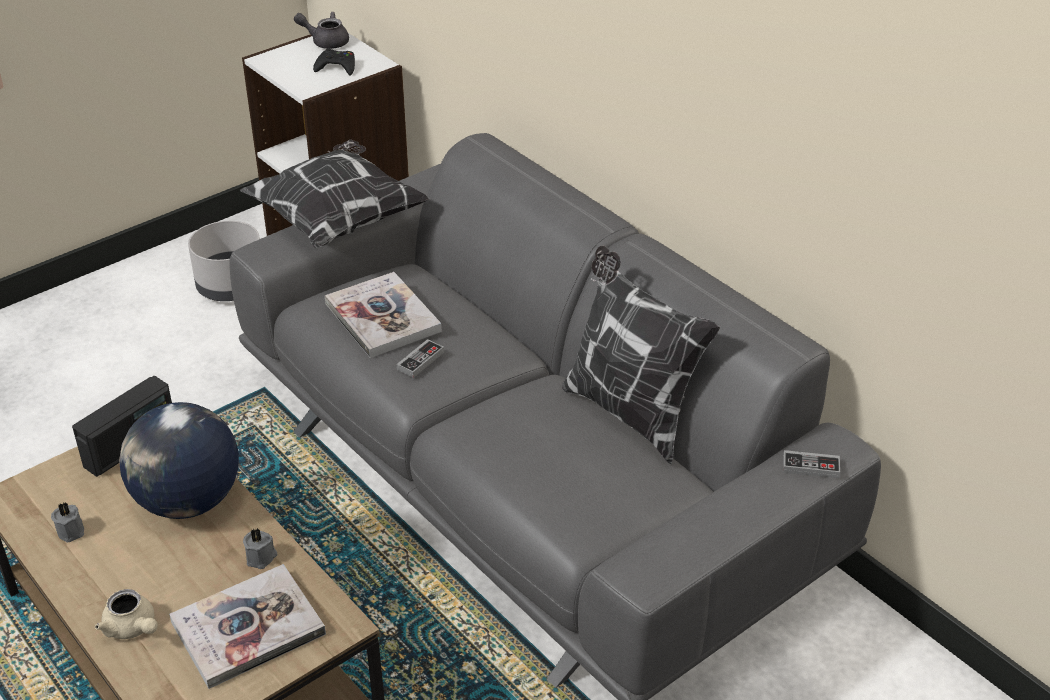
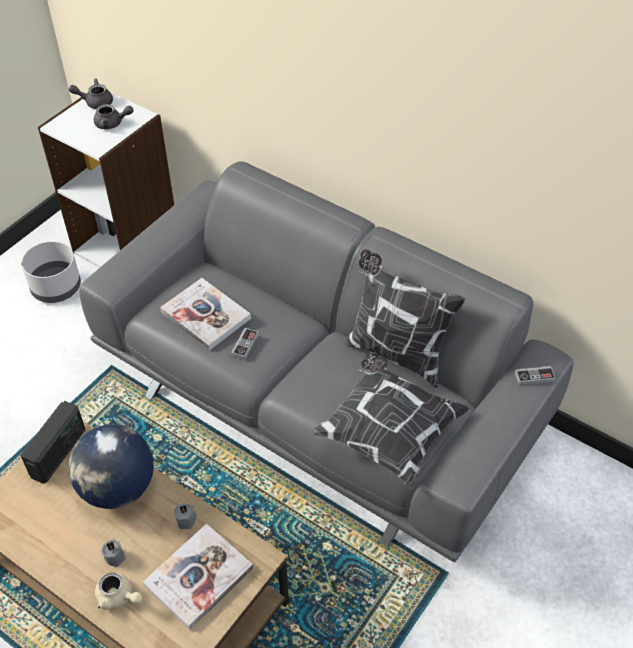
camera: 15 degrees left, 10 degrees up
grey candle [51,502,84,542] -> grey candle moved to [101,539,126,567]
pillow [240,139,430,249] -> pillow moved to [311,353,470,489]
black game controller [313,48,355,75] -> grey teapot [94,104,134,129]

